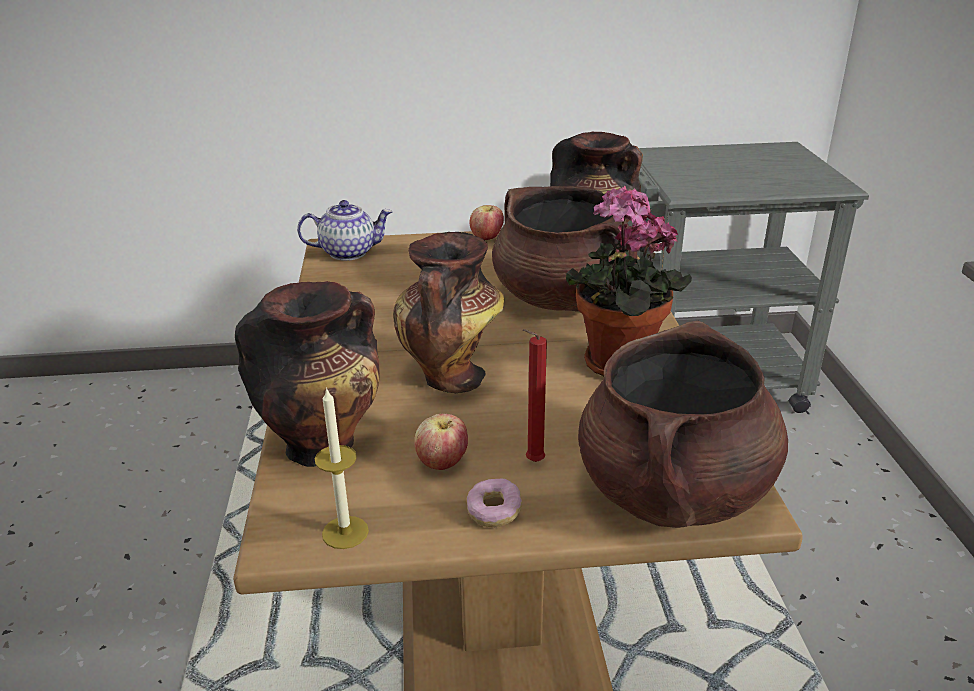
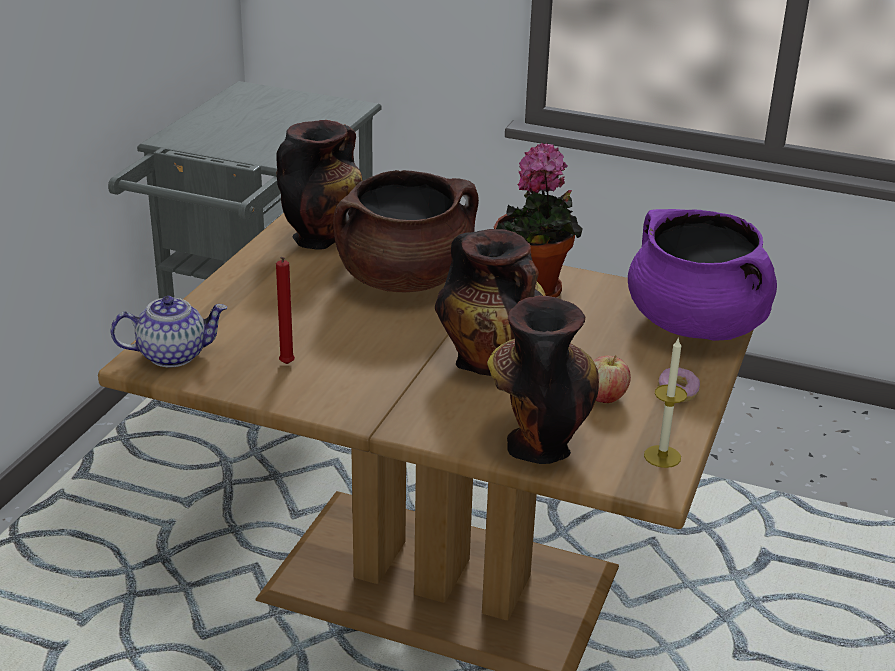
camera: 65 degrees left, 0 degrees up
teapot [297,200,393,261] -> teapot turned 60 degrees clockwise [110,296,227,367]
apple [470,205,504,240] -> none
red candle [523,329,547,462] -> red candle moved to [276,257,295,364]
brown cooking pot [578,321,788,528] -> purple cooking pot [628,209,777,341]

